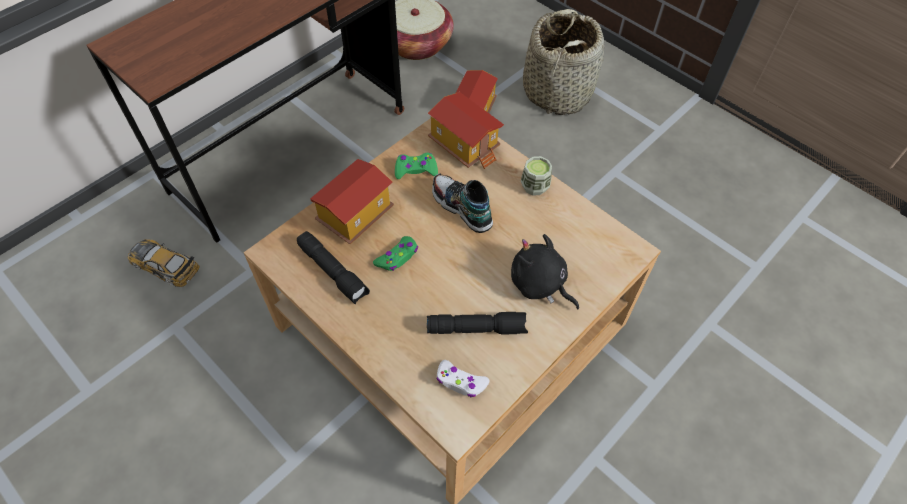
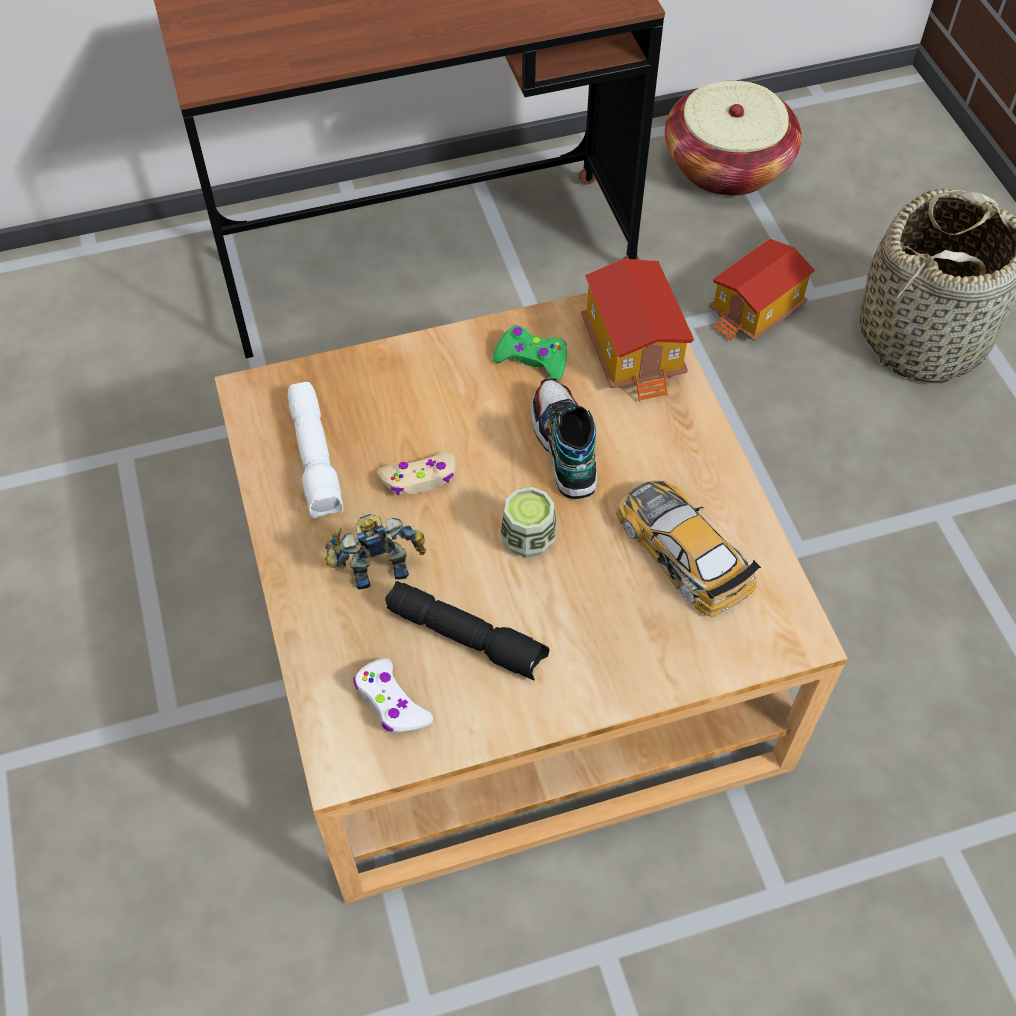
camera: 30 degrees right, 0 degrees up
toy car [127,239,200,287] -> toy car moved to [616,480,761,617]
black flashlight [297,231,370,304] -> white flashlight [287,382,344,519]
toy house [310,159,394,244] -> none
green game controller [373,236,418,271] -> beige game controller [377,452,456,495]
black plush toy [511,234,579,309] -> none
cup [520,156,552,196] -> cup moved to [500,487,557,558]
none -> toy robot [325,514,426,590]

